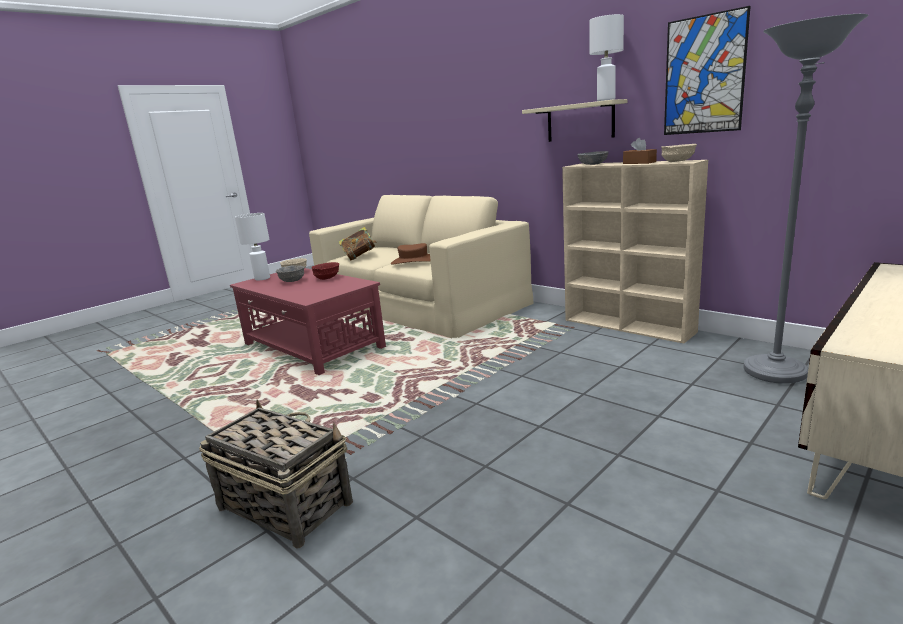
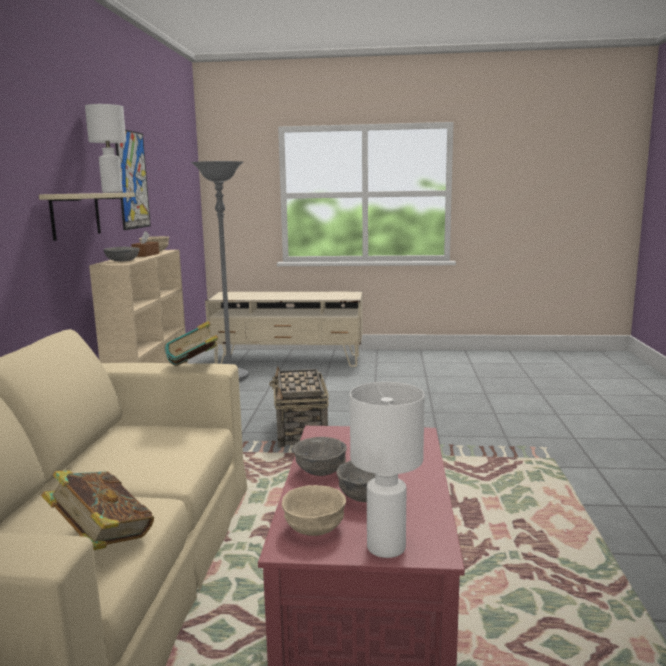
camera: 130 degrees left, 5 degrees down
basket [199,399,353,549] -> basket moved to [269,366,329,448]
red bowl [311,262,339,280] -> grey bowl [293,437,347,476]
brown hat [391,243,431,265] -> none
none -> book [165,321,218,366]

